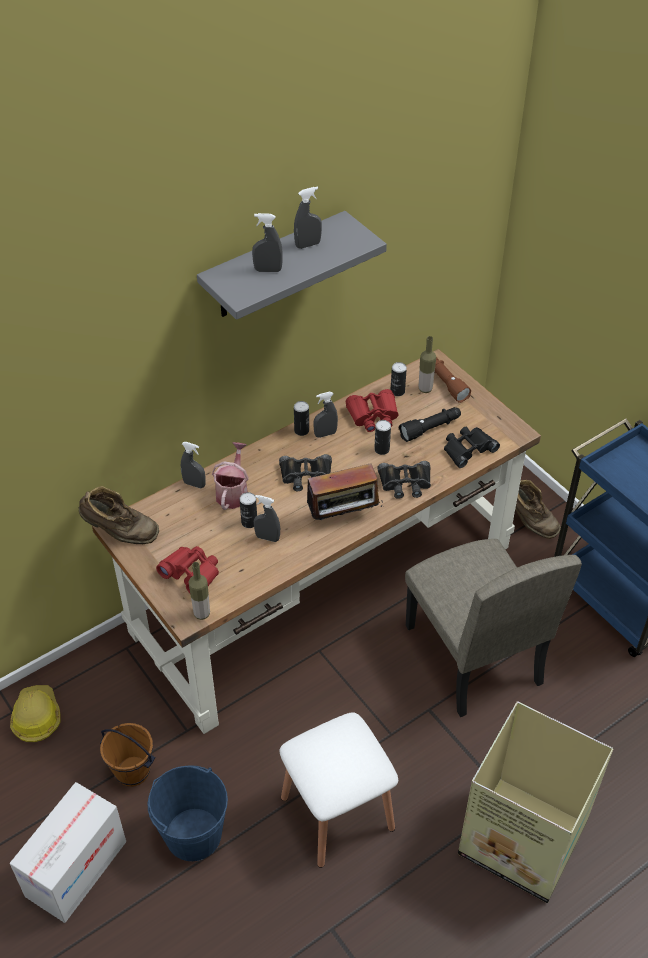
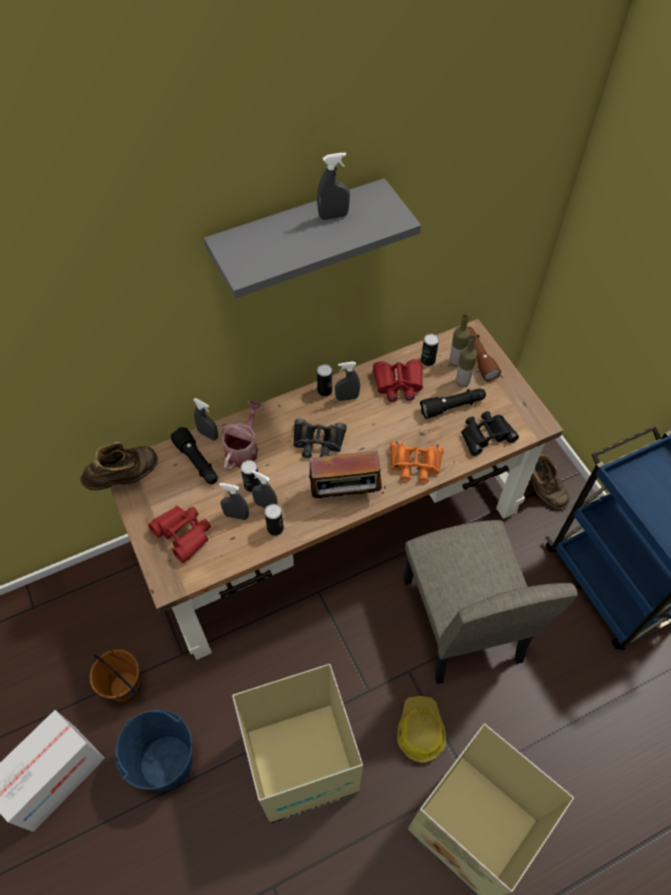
camera: 10 degrees right, 10 degrees up
hard hat [10,685,61,742] -> hard hat moved to [397,696,446,763]
brown boot [79,486,159,544] -> brown boot turned 60 degrees counterclockwise [80,442,158,490]
bottle [188,562,210,620] -> bottle moved to [456,335,477,387]
grey spray bottle [252,213,283,272] -> grey spray bottle moved to [219,483,249,520]
white stool [280,712,398,868] -> cardboard box [232,664,363,824]
can [374,420,391,455] -> can moved to [264,504,284,536]
black binoculars [377,461,431,499] -> orange binoculars [390,441,443,483]
none -> black flashlight [170,427,218,484]

